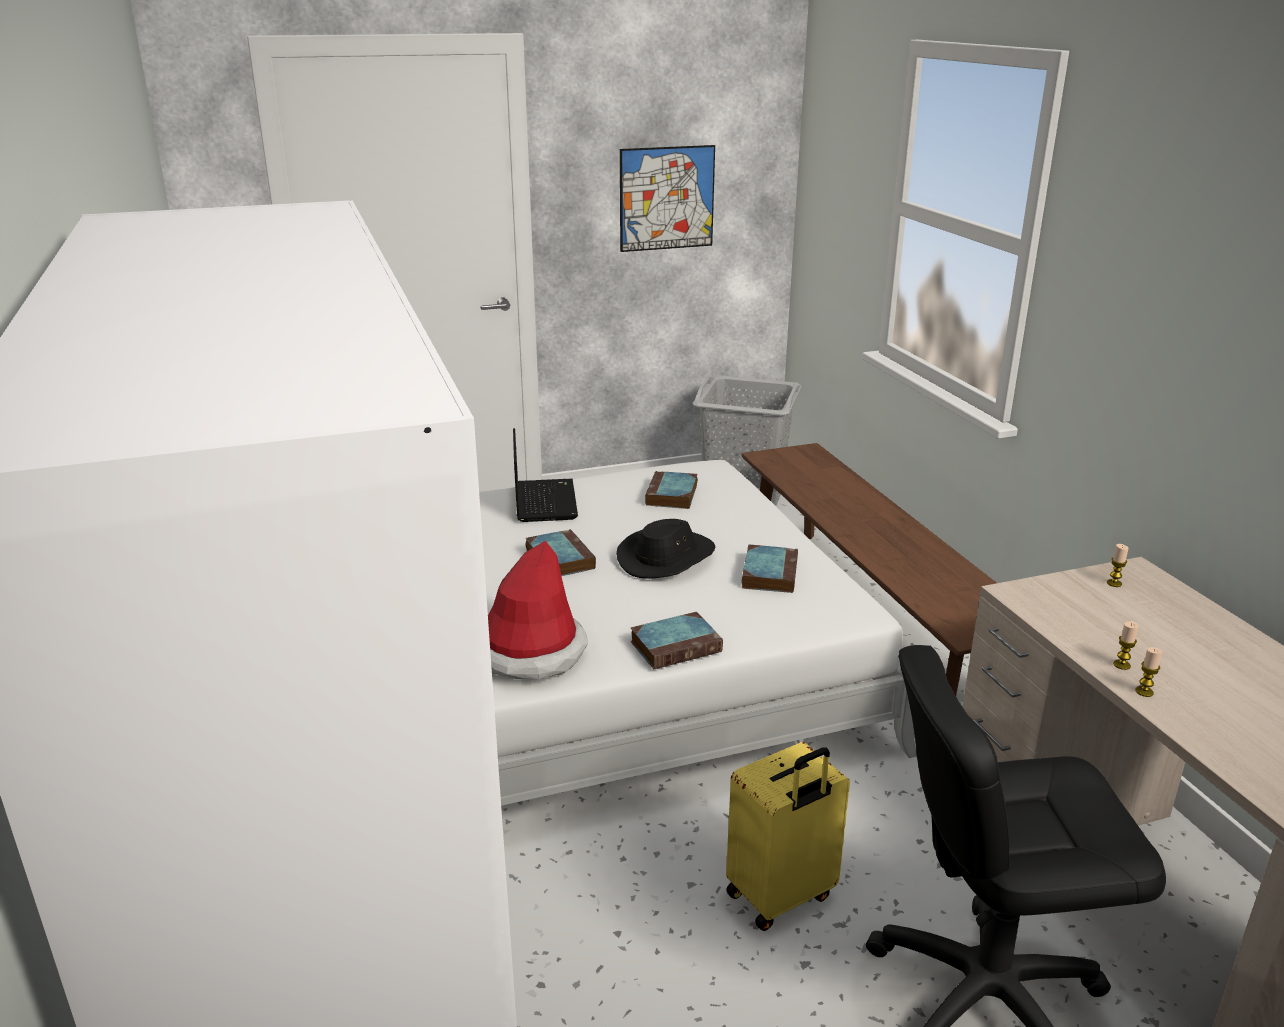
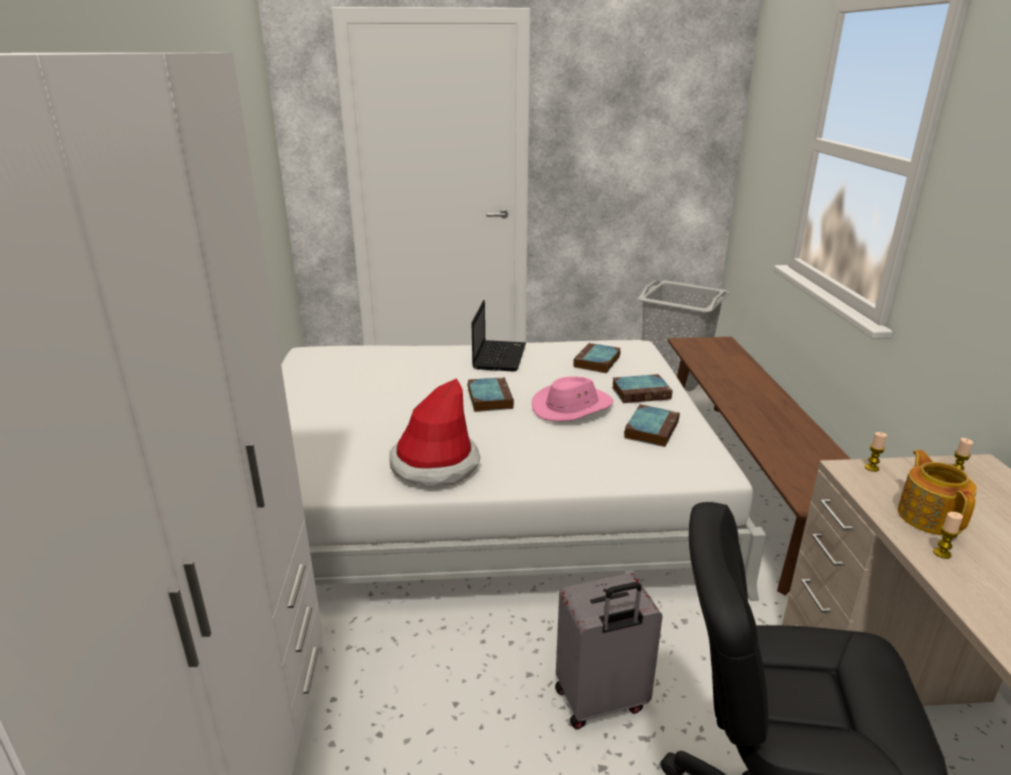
camera: 15 degrees right, 0 degrees up
black hat [616,519,715,579] -> pink hat [532,376,613,421]
picture [620,145,715,252] -> none
book [630,612,723,669] -> book moved to [612,374,673,403]
yellow suitcase [726,742,850,931] -> grey suitcase [555,573,663,729]
candle [1135,647,1162,697] -> candle moved to [865,432,887,472]
none -> teapot [897,450,977,535]

